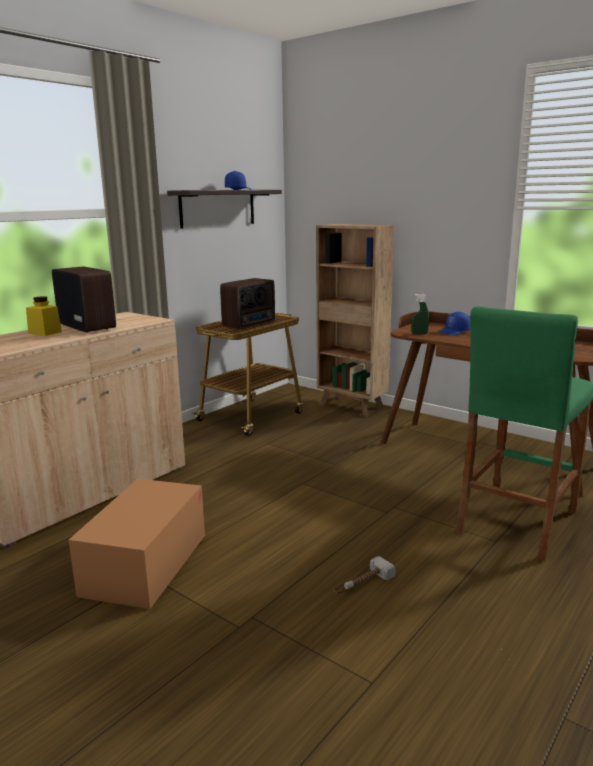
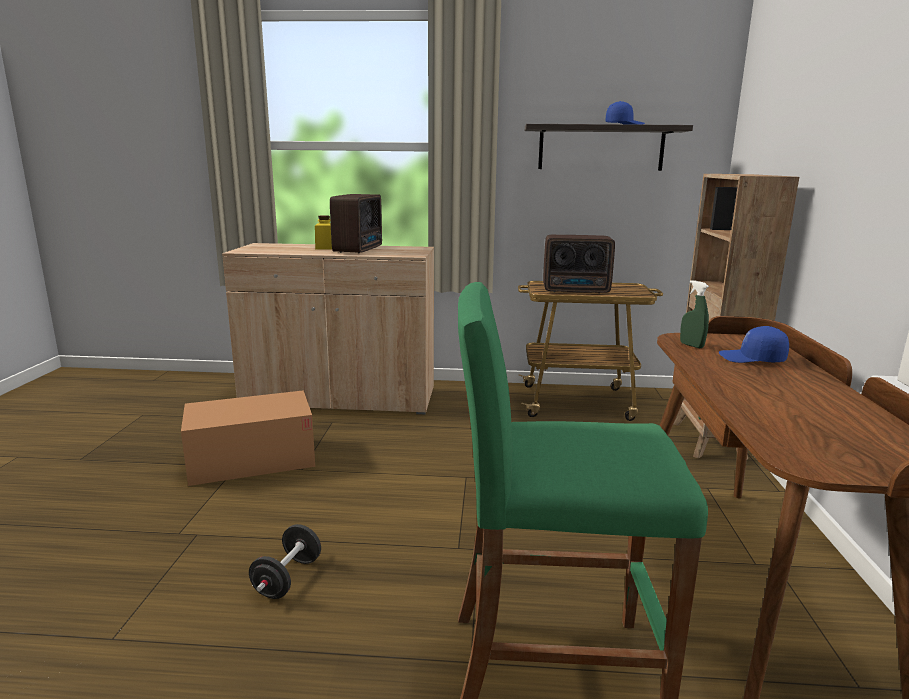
camera: 55 degrees right, 0 degrees up
hammer [334,556,396,594] -> black dumbbell [249,524,321,599]

